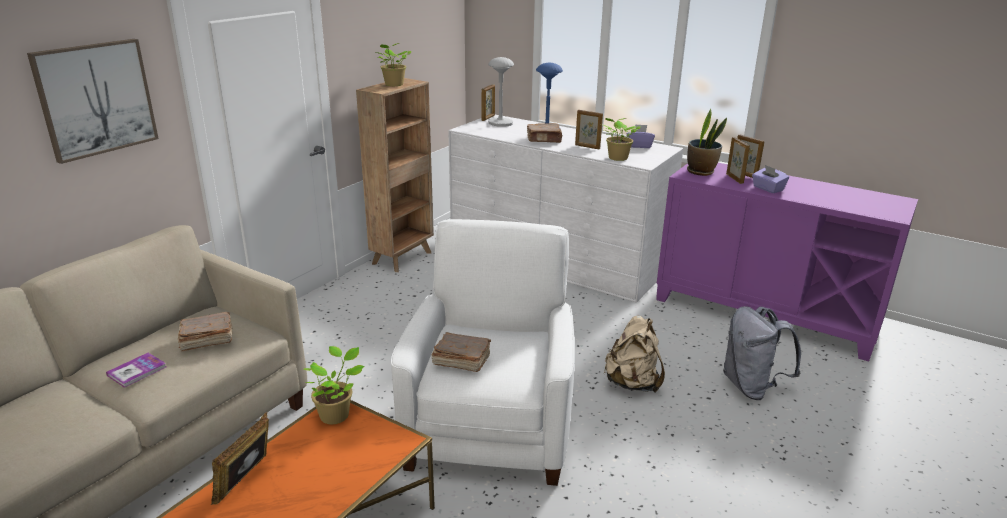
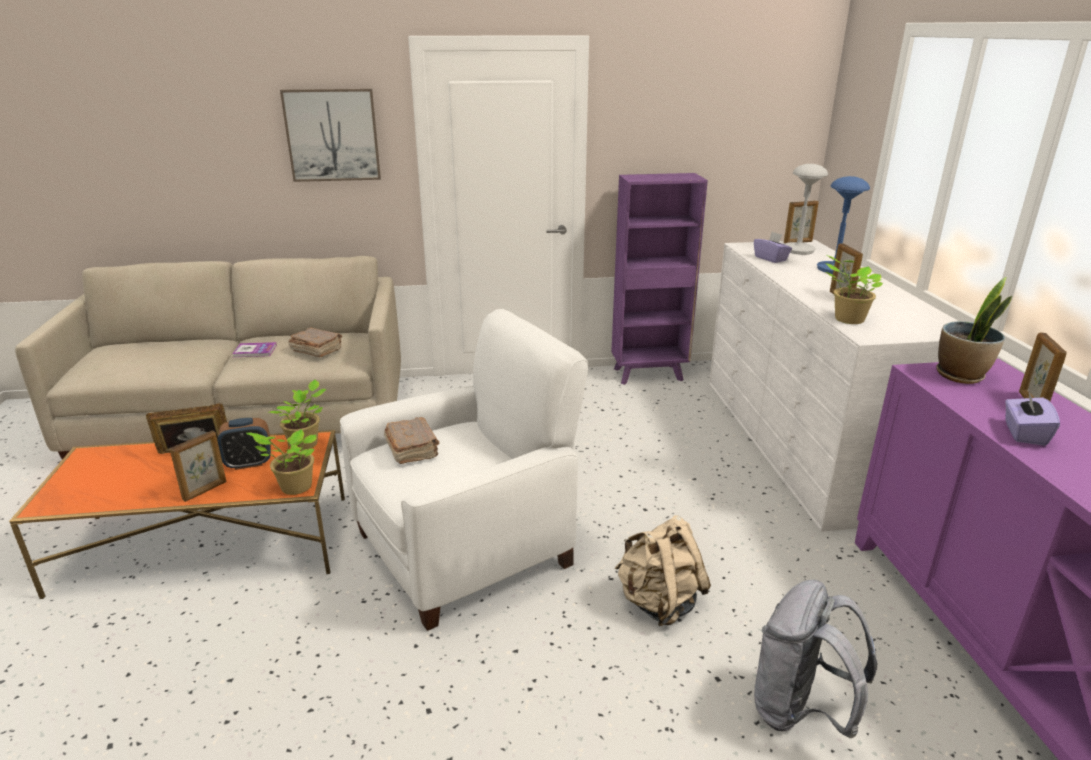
camera: 50 degrees right, 0 degrees up
brown bookcase [356,78,434,272] -> purple bookcase [611,173,708,385]
potted plant [376,43,411,86] -> potted plant moved to [246,429,317,495]
brown book [527,123,562,143] -> none
purple tissue box [626,124,655,148] -> purple tissue box moved to [754,232,792,263]
picture frame [726,137,750,184] -> picture frame moved to [170,430,227,502]
none -> alarm clock [217,418,271,470]

